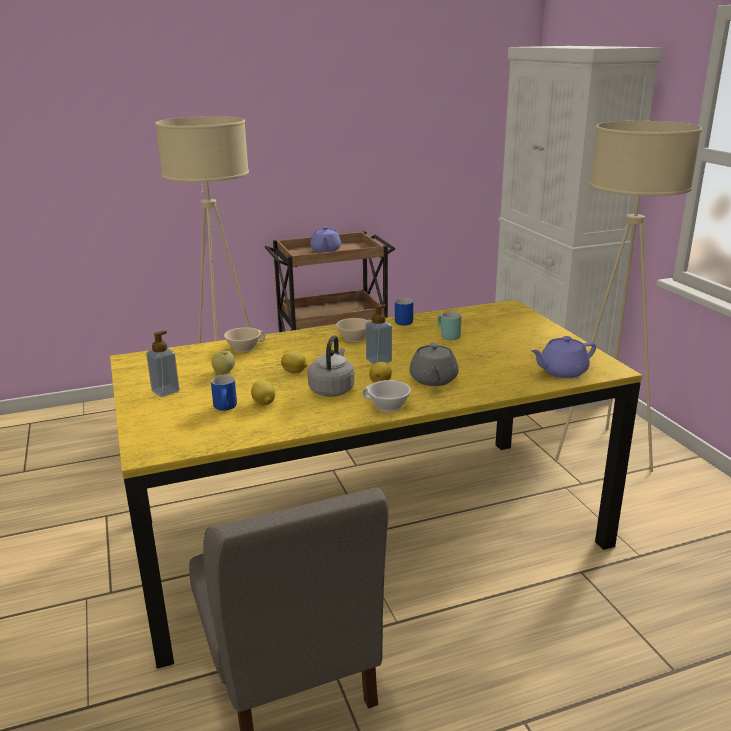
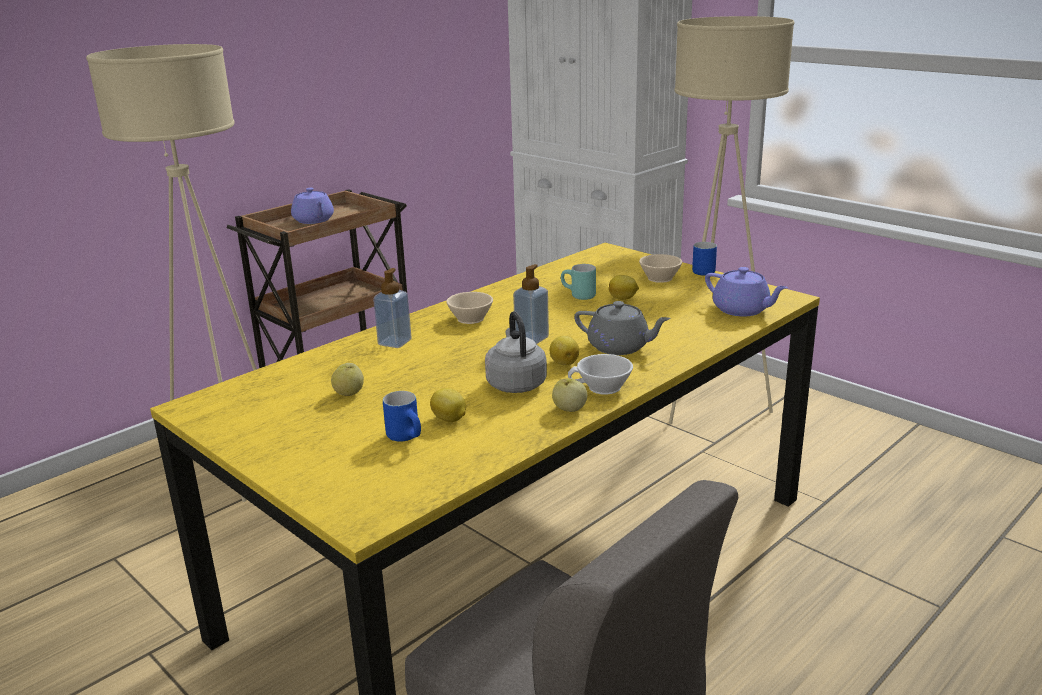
camera: 25 degrees left, 0 degrees up
soap dispenser [146,331,180,397] -> soap dispenser moved to [373,268,412,348]
beige cup [224,327,265,353] -> beige cup moved to [639,254,682,283]
lemon [281,351,308,373] -> lemon moved to [609,275,639,300]
blue mug [395,298,413,325] -> blue mug moved to [692,242,717,276]
grey teapot [409,343,458,386] -> grey teapot turned 45 degrees counterclockwise [574,301,671,355]
purple teapot [531,336,596,378] -> purple teapot turned 90 degrees counterclockwise [705,267,788,316]
none -> apple [552,378,587,412]

